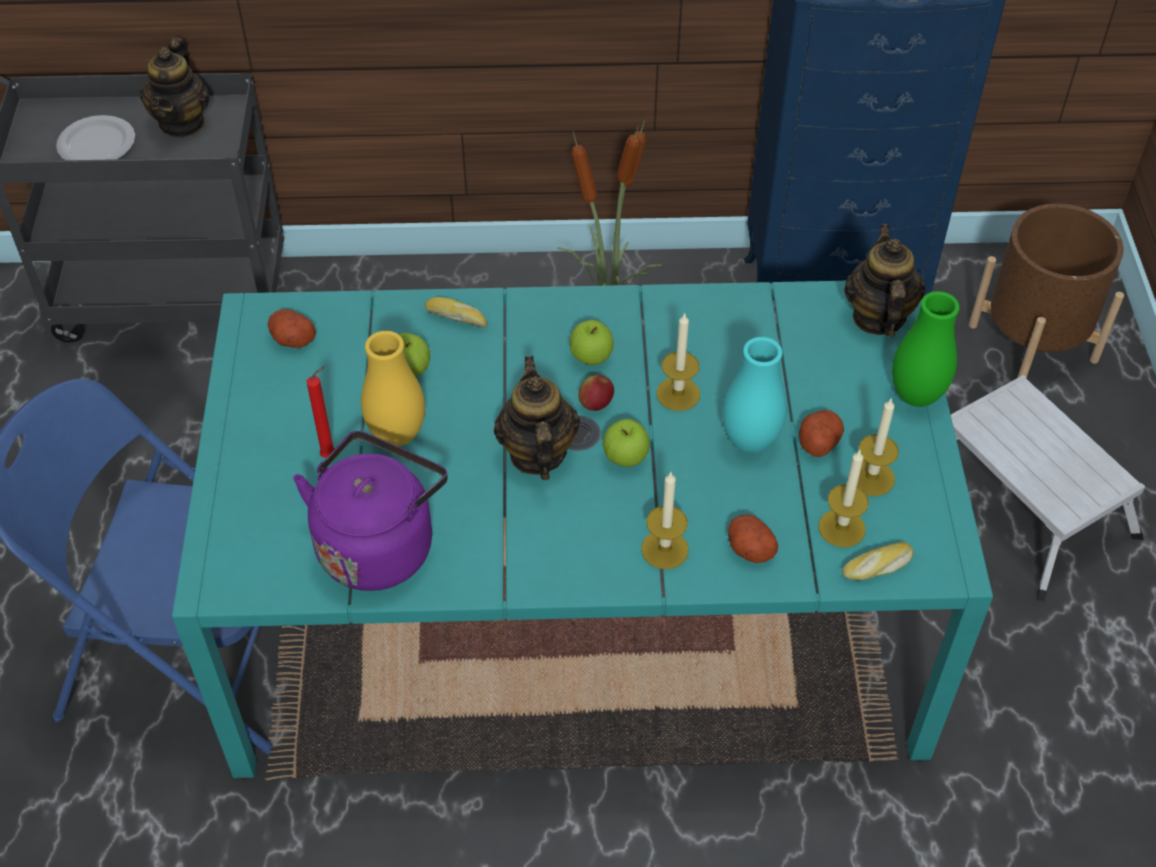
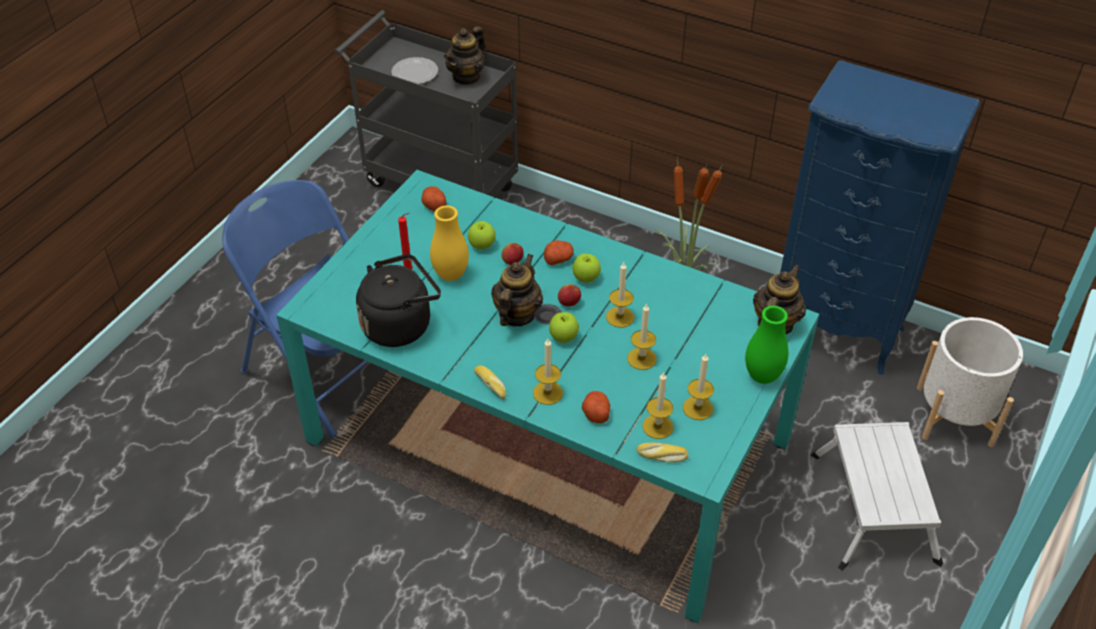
camera: 30 degrees right, 5 degrees down
purple kettle [293,431,448,591] -> black kettle [356,254,441,347]
bread [425,297,488,328] -> bread moved to [474,366,506,399]
turquoise vase [722,337,787,453] -> candle [627,303,657,370]
potato [799,410,844,457] -> potato moved to [544,240,573,265]
brown planter [969,203,1124,378] -> white planter [917,317,1023,447]
none -> apple [502,243,524,265]

